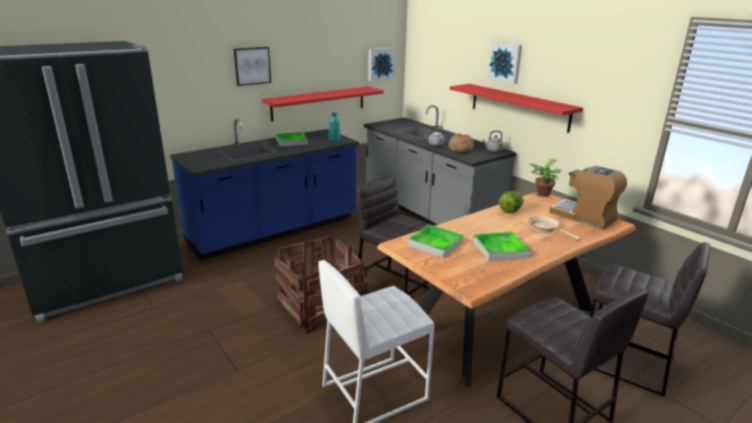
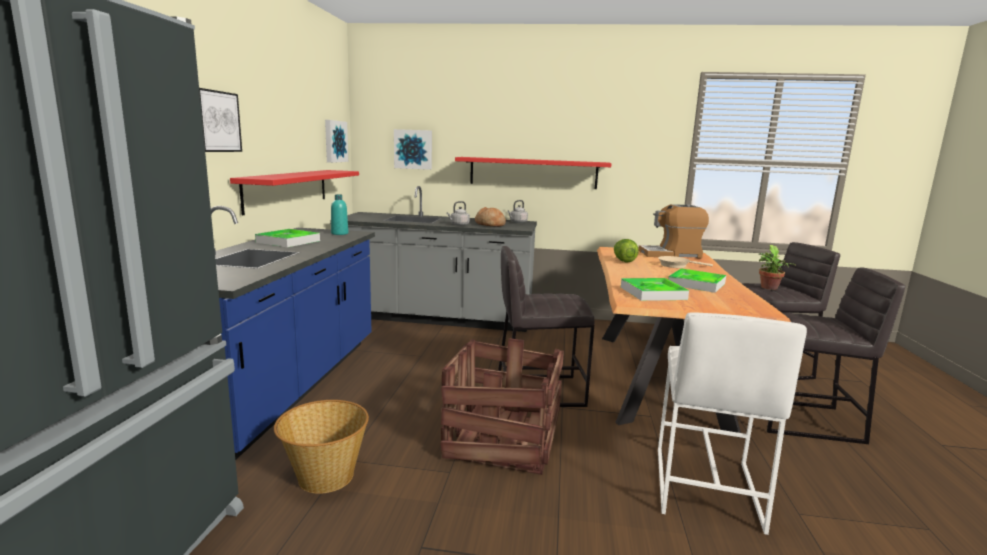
camera: 45 degrees left, 10 degrees down
picture [487,42,522,84] -> picture moved to [394,129,432,170]
potted plant [528,159,561,197] -> potted plant moved to [758,245,796,290]
none -> basket [274,400,369,494]

